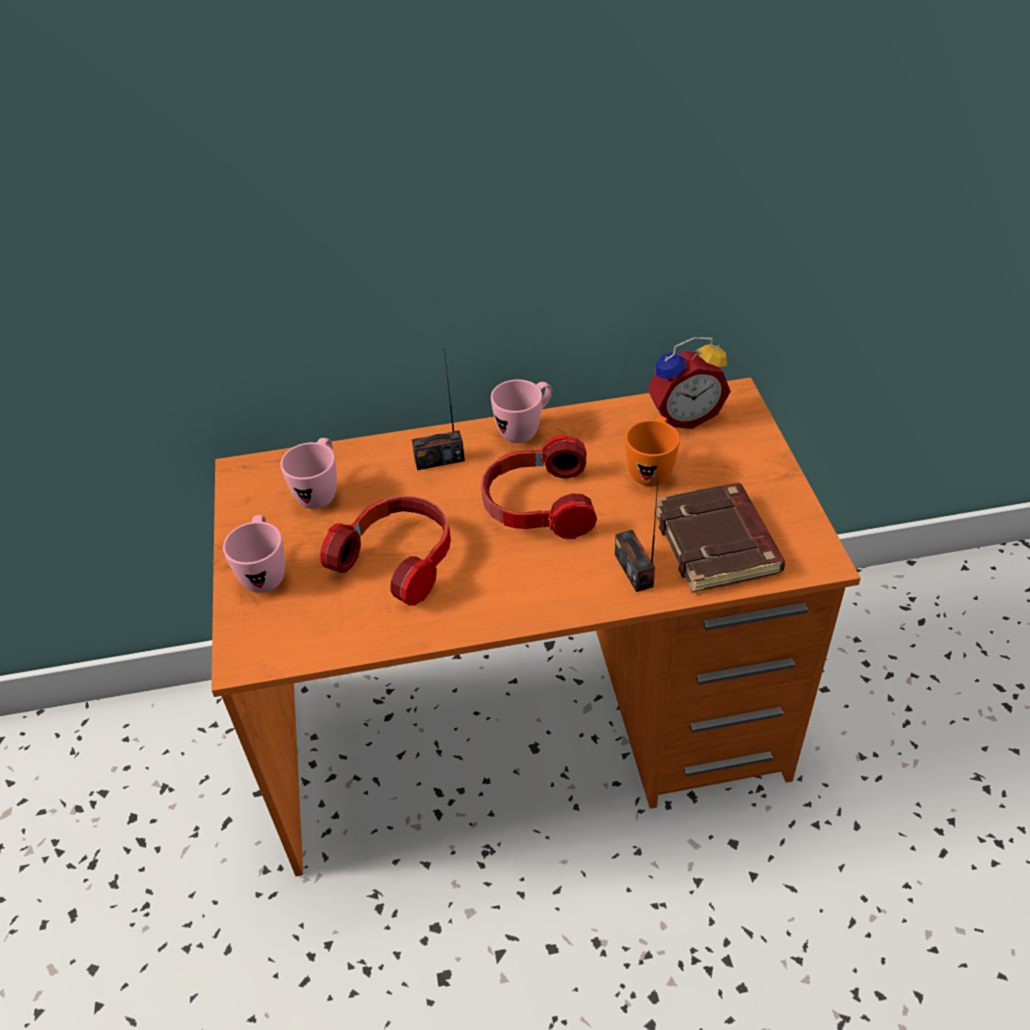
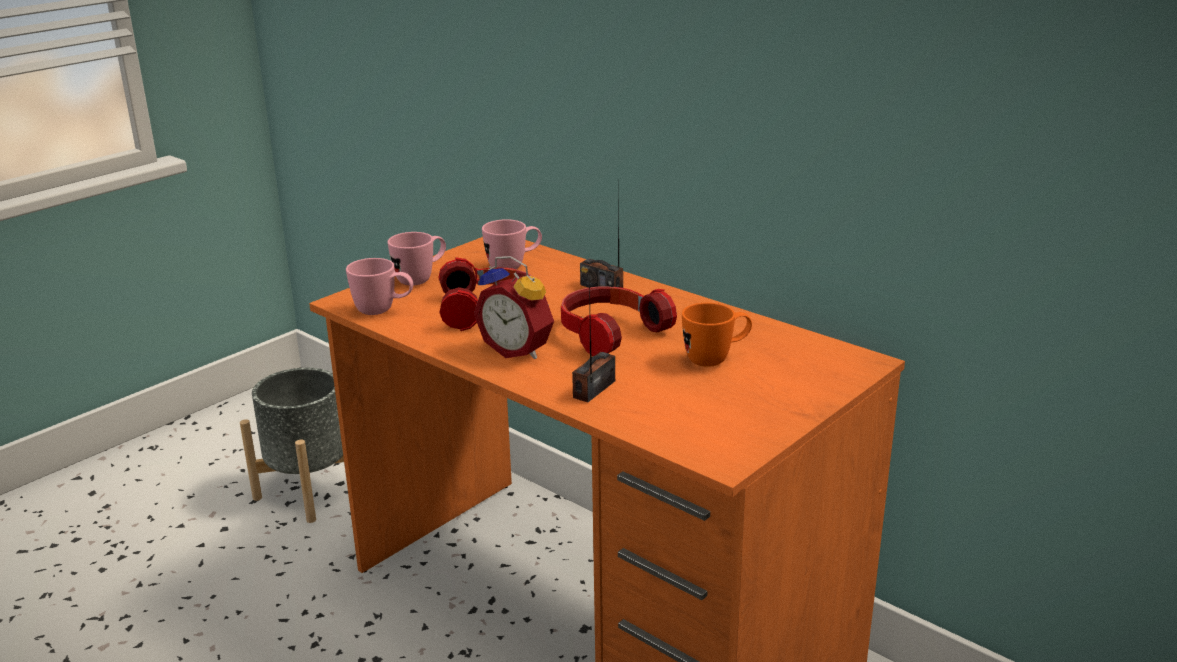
camera: 50 degrees right, 20 degrees down
pink mug [491,379,552,443] -> pink mug moved to [346,258,413,315]
alarm clock [647,337,731,429] -> alarm clock moved to [474,256,554,359]
brown book [654,483,785,593] -> none
none -> grey planter [240,368,344,523]

